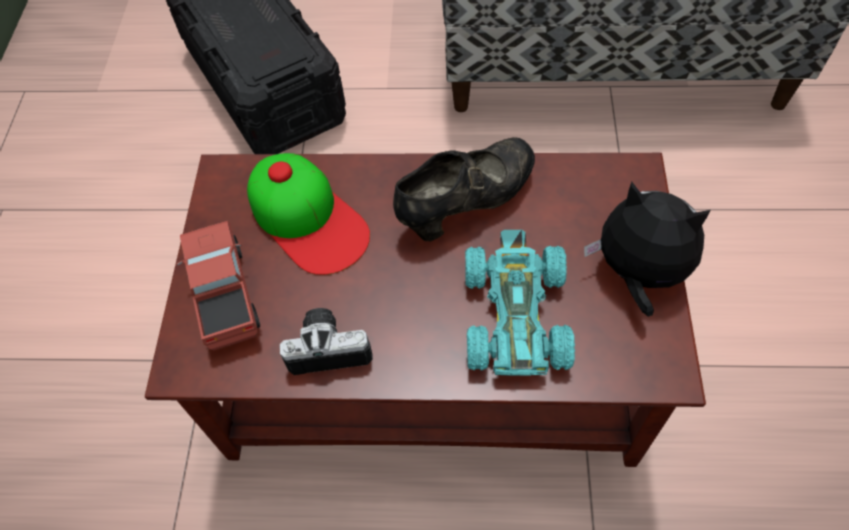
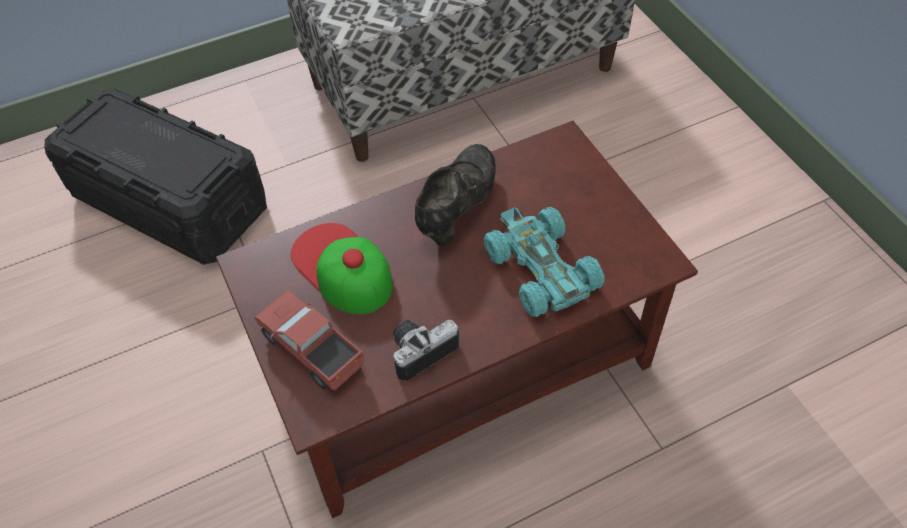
camera: 30 degrees left, 5 degrees down
cap [247,153,370,275] -> cap turned 150 degrees counterclockwise [291,223,393,314]
plush toy [584,181,710,317] -> none

